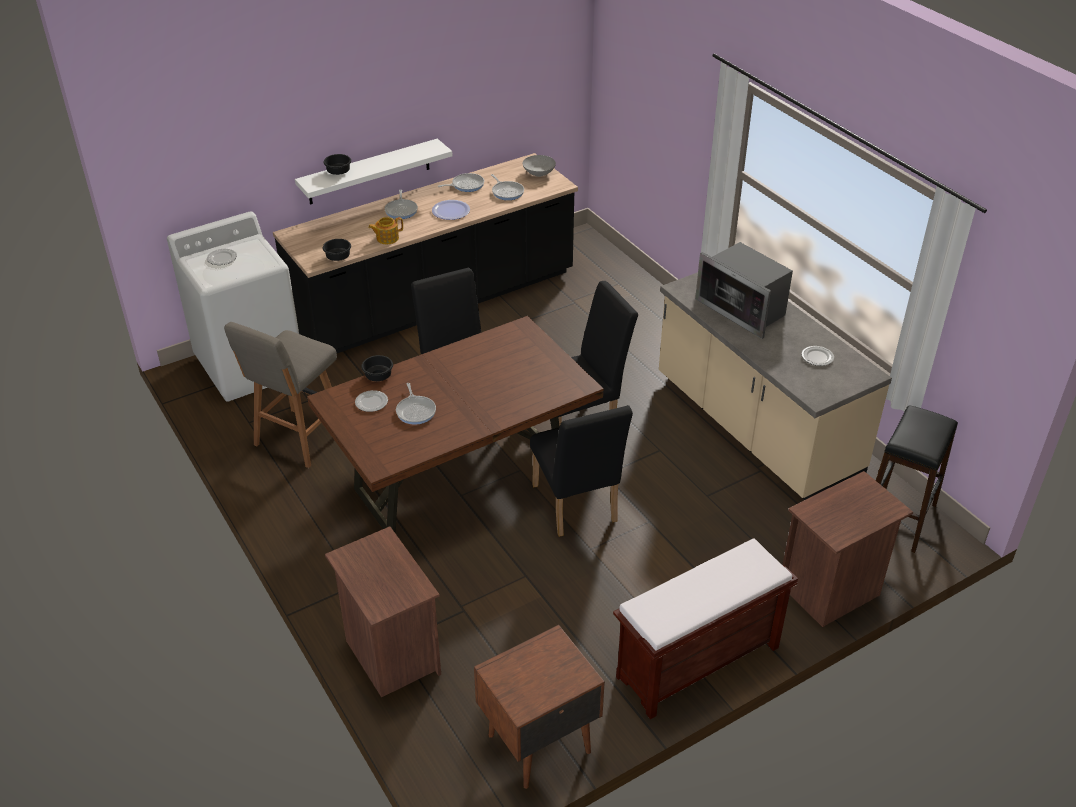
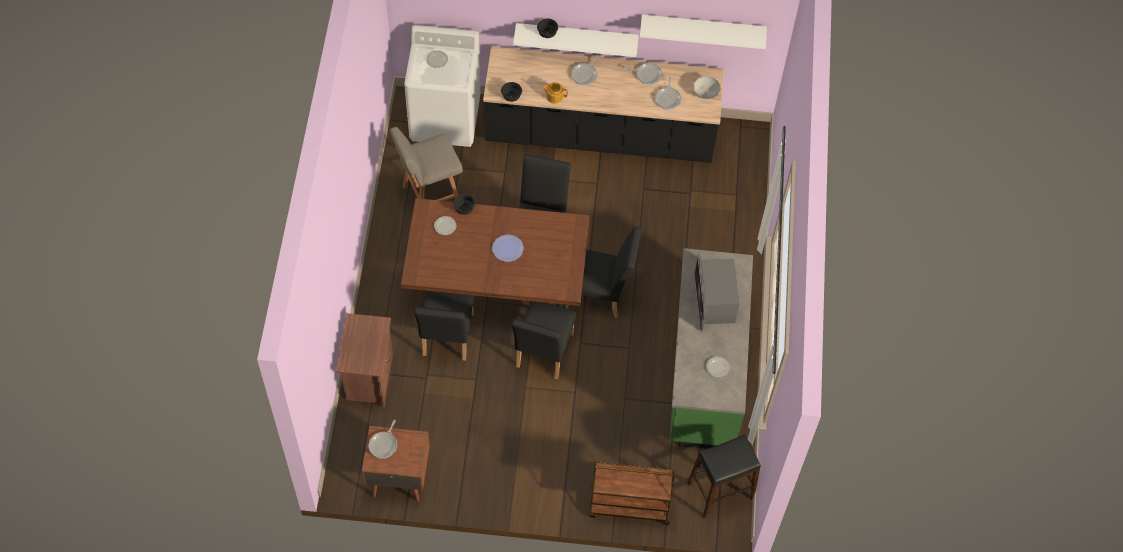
camera: 35 degrees right, 20 degrees up
frying pan [396,383,436,425] -> frying pan moved to [369,420,397,459]
plate [432,200,470,220] -> plate moved to [492,235,524,262]
brown bench [613,538,798,719] -> none
beige counter [659,272,892,500] -> green counter [670,248,753,449]
brown nightstand [782,471,913,627] -> brown cart [589,462,675,525]
none -> black chair [414,291,474,361]
none -> white shelf [640,15,767,49]

